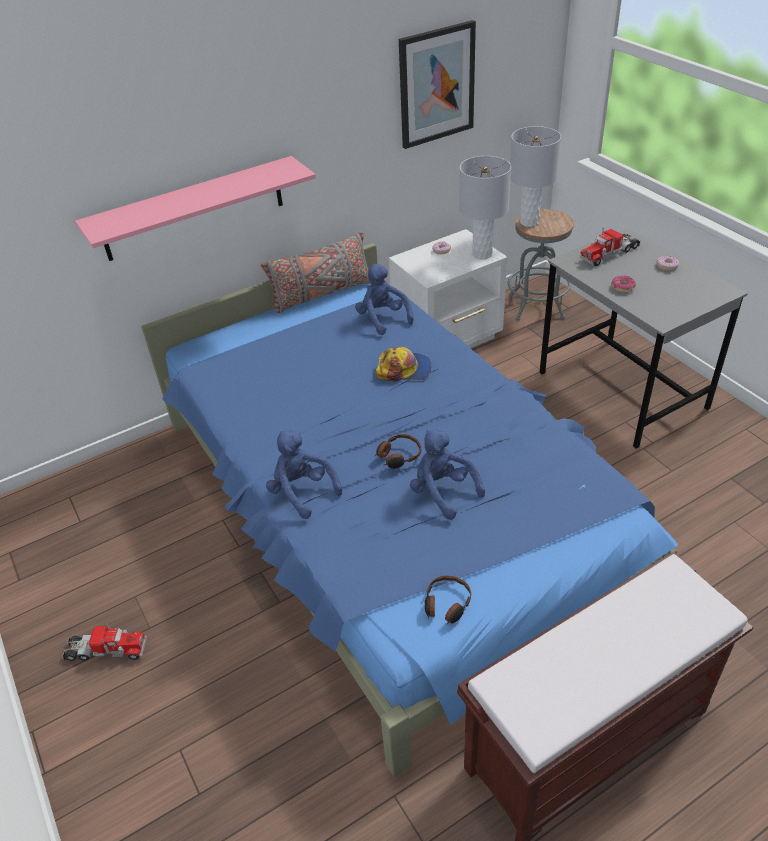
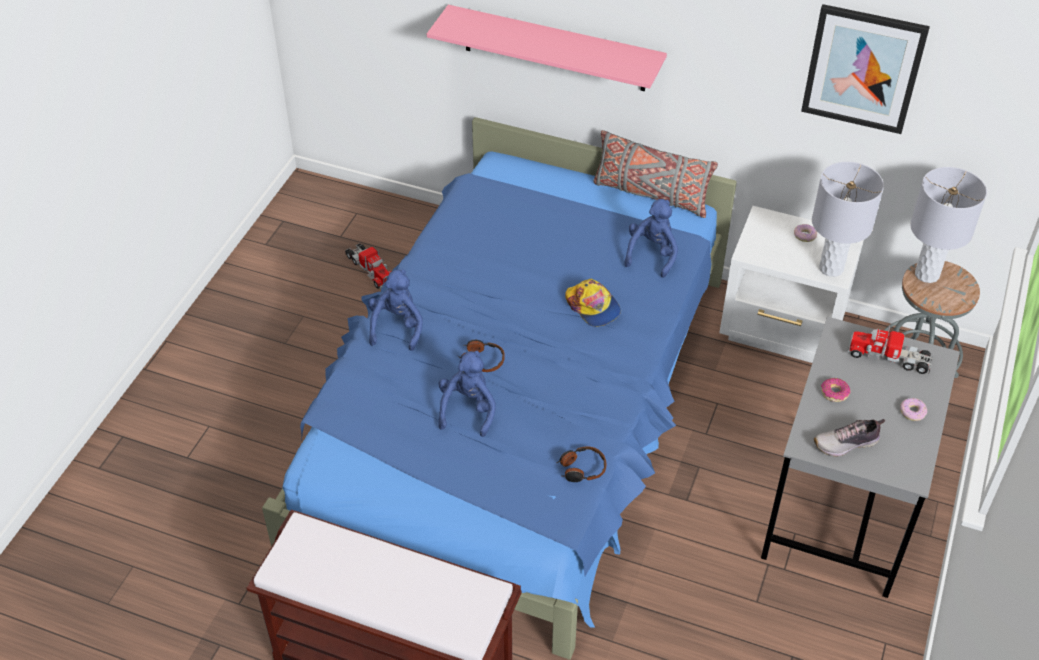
camera: 50 degrees right, 5 degrees up
toy truck [62,623,147,661] -> toy truck moved to [345,243,391,289]
headphones [425,576,471,625] -> headphones moved to [557,446,606,482]
none -> shoe [814,419,885,457]

